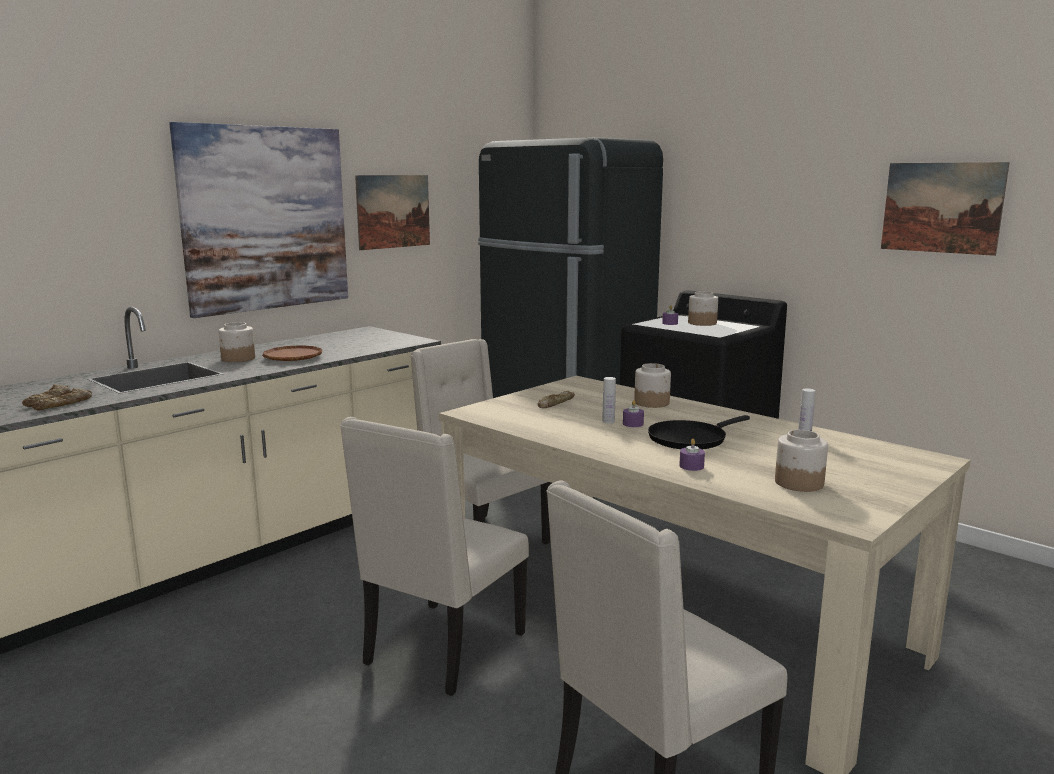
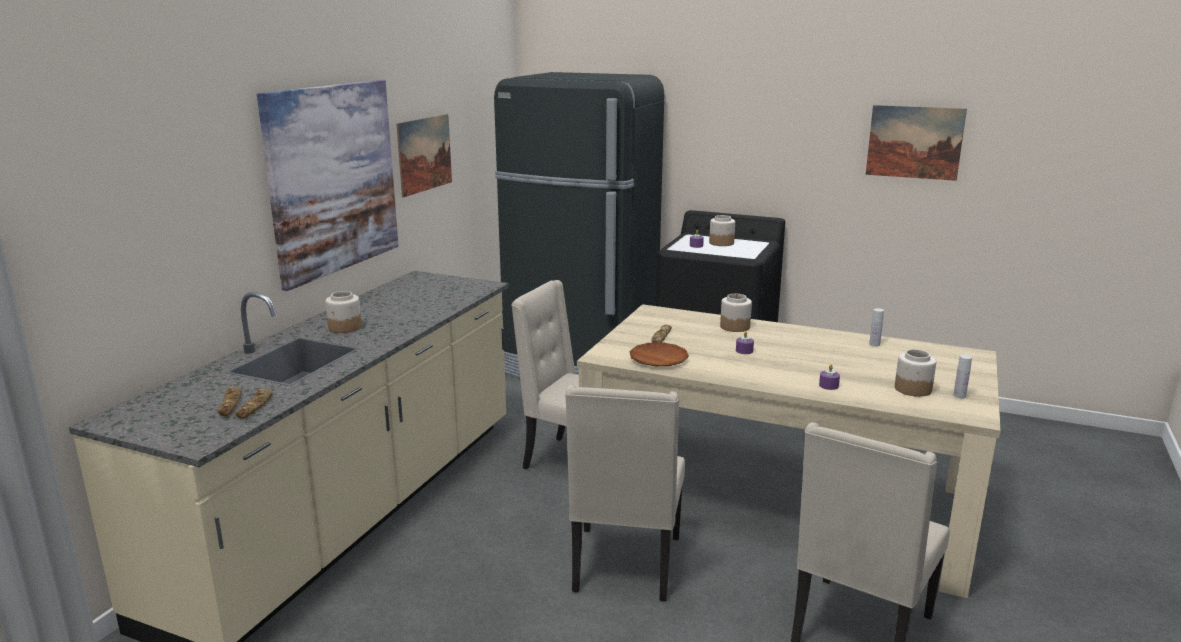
camera: 20 degrees left, 5 degrees up
brown plate [262,345,322,361] -> brown plate moved to [629,342,689,366]
white bottle [602,377,616,423] -> white bottle moved to [953,355,972,399]
black frying pan [648,415,750,450] -> none

